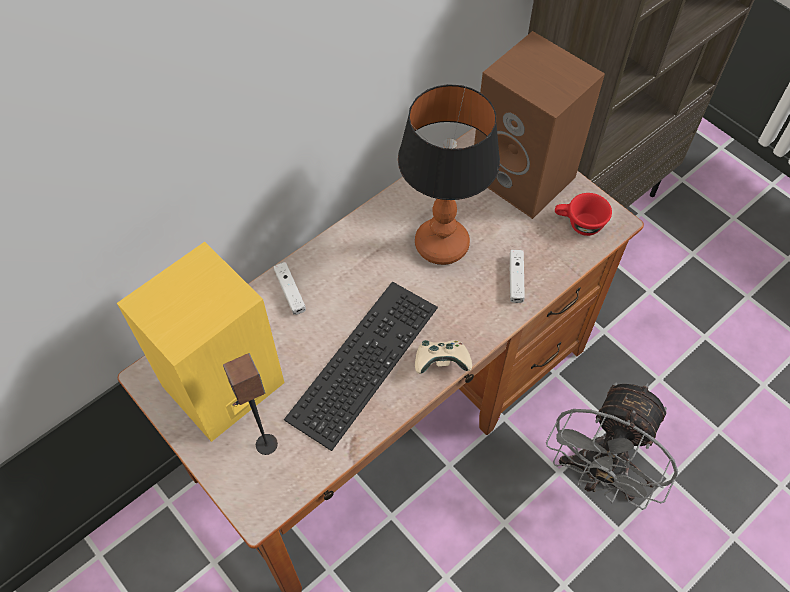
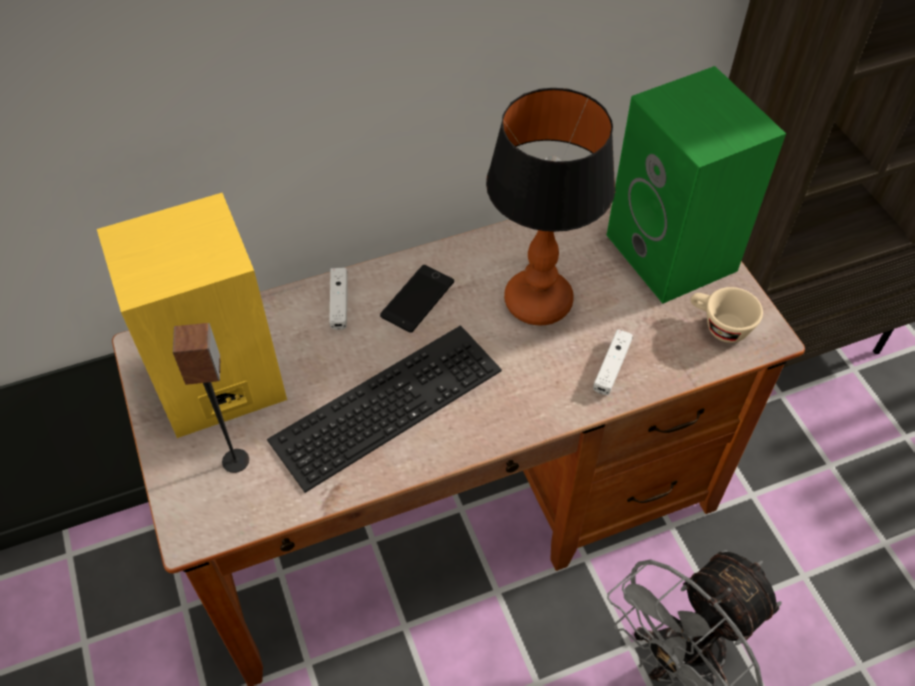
camera: 20 degrees right, 5 degrees down
beige game controller [415,340,472,374] -> none
brown speaker [474,31,605,219] -> green speaker [607,66,786,304]
red cup [555,193,612,236] -> beige cup [690,287,763,343]
none -> phone [380,265,454,333]

